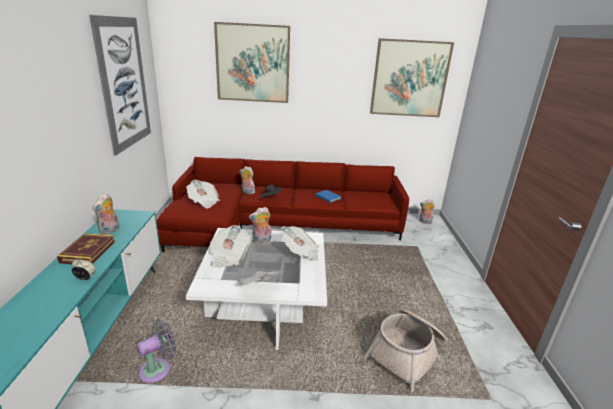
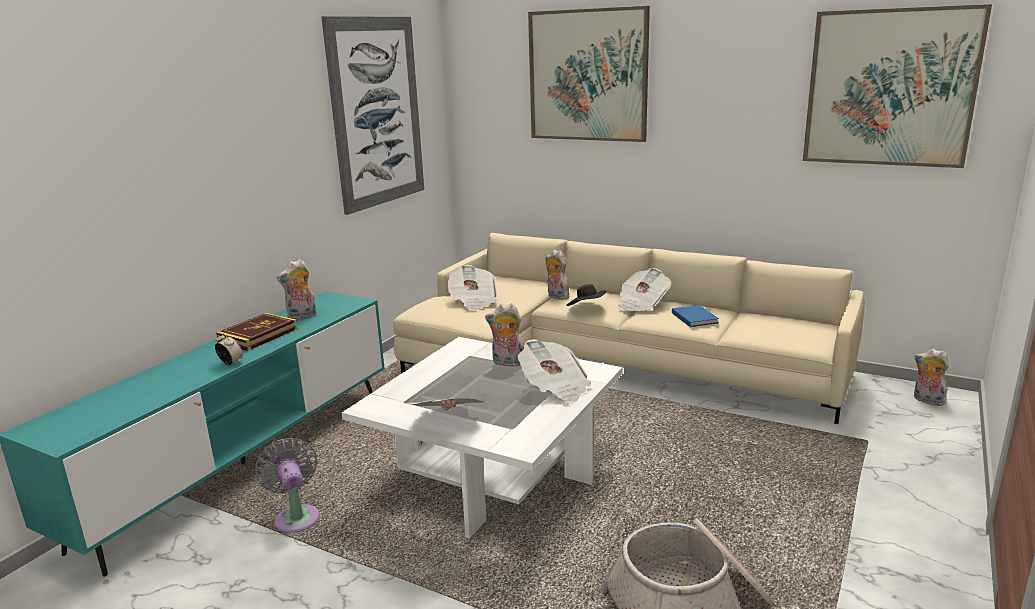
camera: 30 degrees right, 5 degrees down
grey fan [137,319,176,383] -> grey fan turned 105 degrees counterclockwise [255,438,320,533]
red sofa [157,157,409,252] -> beige sofa [393,233,865,424]
newspaper [209,225,251,268] -> newspaper moved to [618,268,671,311]

